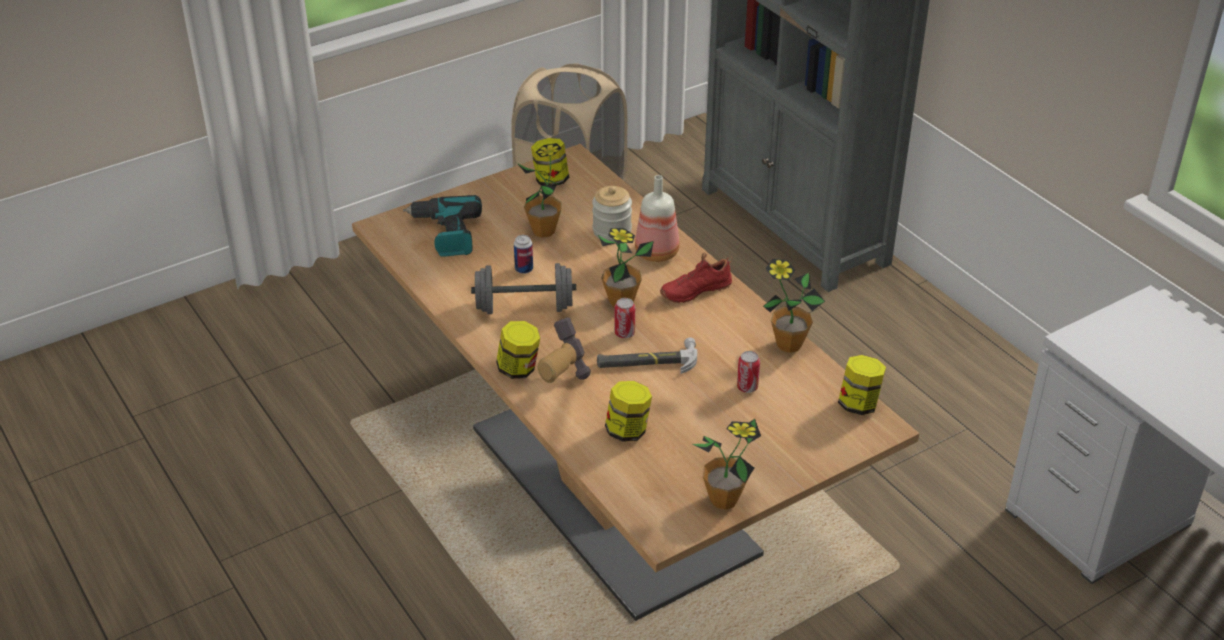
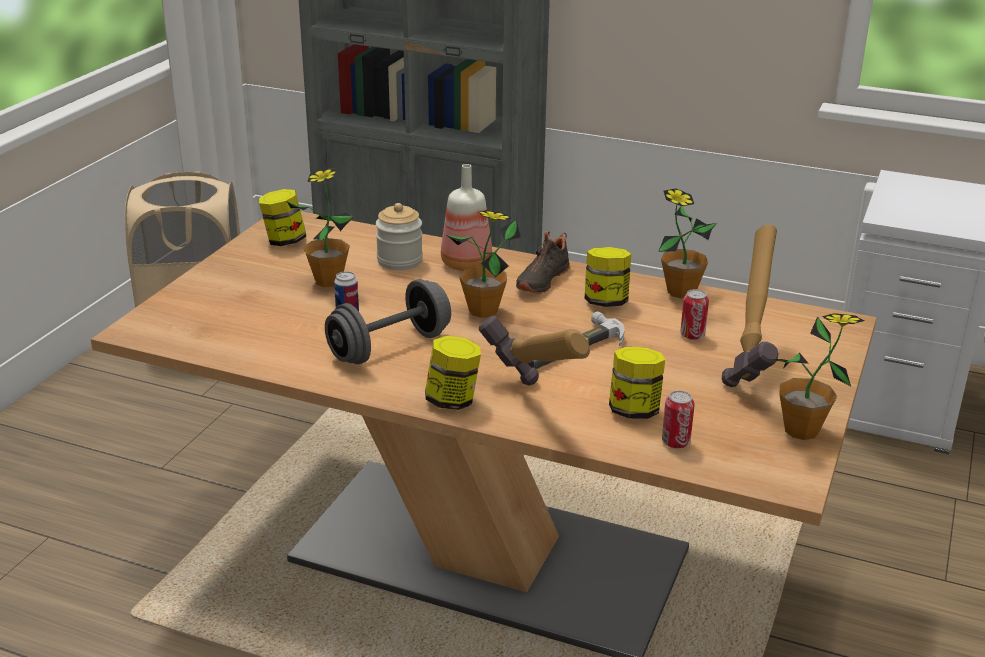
camera: 35 degrees left, 10 degrees down
power drill [403,195,482,257] -> none
can [615,298,635,338] -> can moved to [662,390,695,449]
red shoe [660,252,733,303] -> black shoe [516,231,570,294]
jar [838,355,886,415] -> jar moved to [585,247,631,307]
none -> hammer [722,224,779,387]

